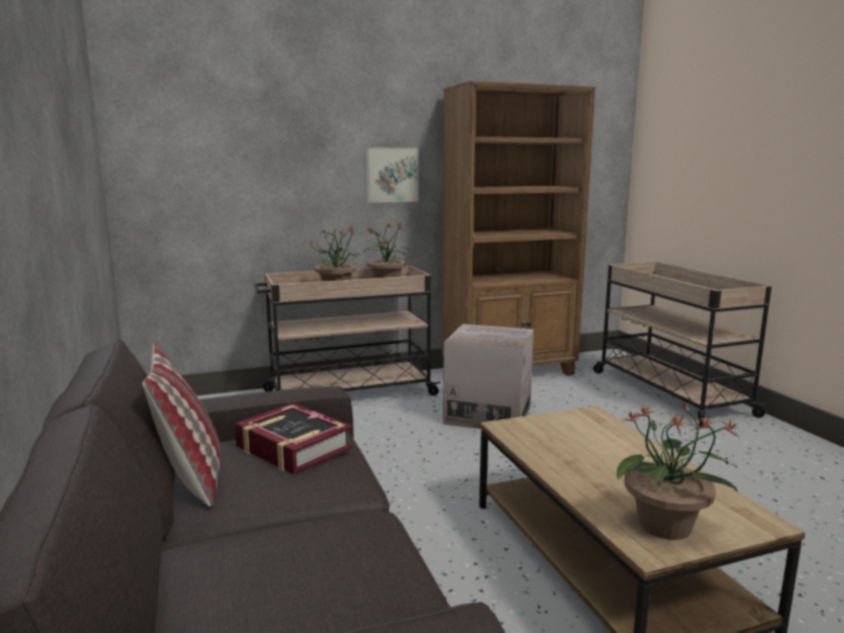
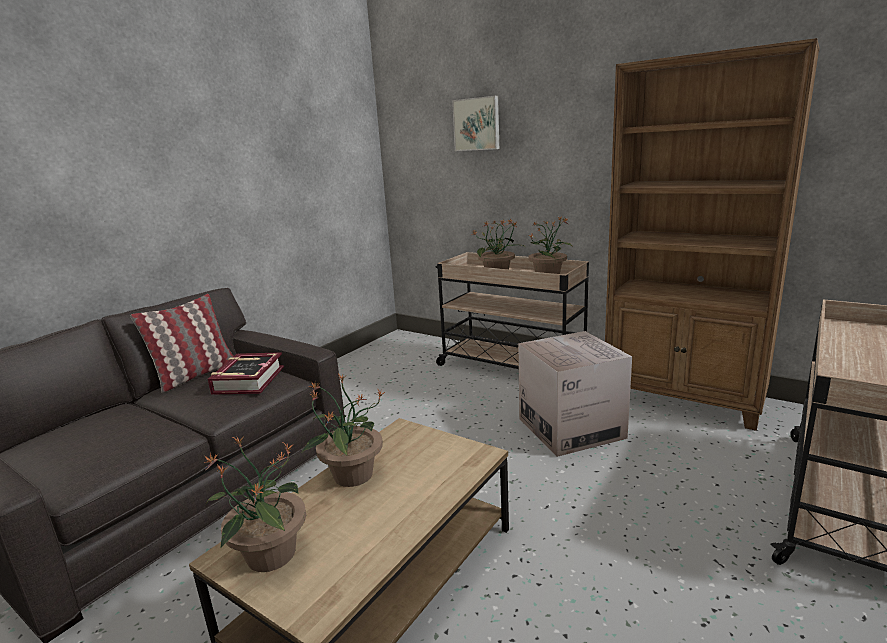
camera: 55 degrees right, 5 degrees up
picture [365,147,419,203] -> picture moved to [452,96,499,151]
none -> potted plant [302,374,385,487]

